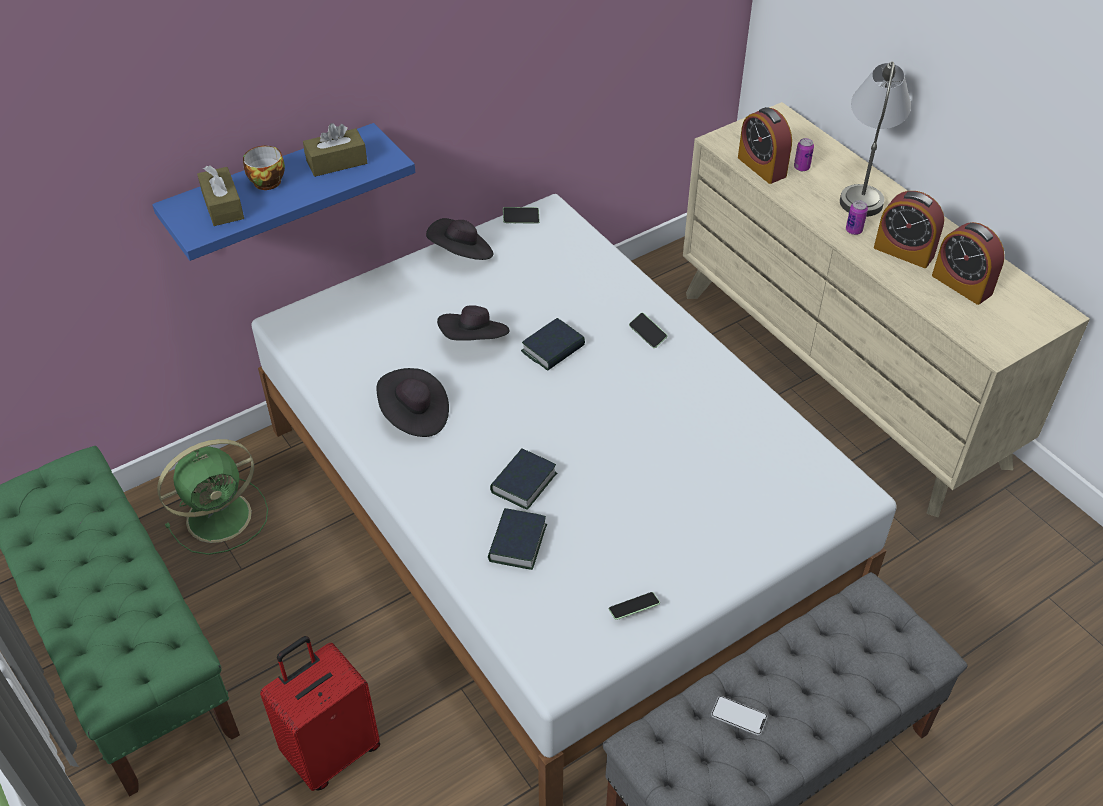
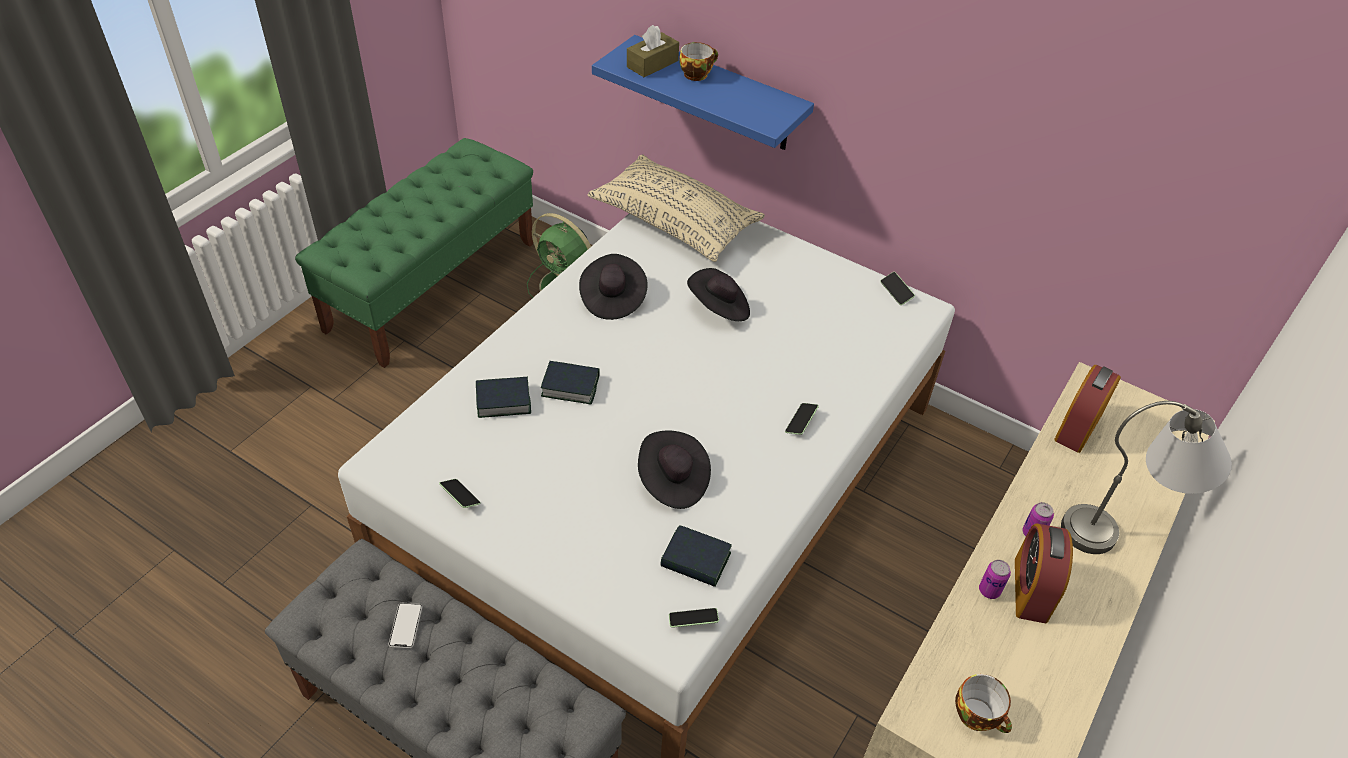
camera: 65 degrees right, 0 degrees up
red suitcase [260,636,380,791] -> none
brown tissue box [303,123,367,177] -> none
black hat [426,218,494,260] -> black hat moved to [638,431,711,509]
book [521,318,585,371] -> book moved to [661,525,732,587]
can [794,138,814,171] -> can moved to [979,560,1011,599]
alarm clock [932,222,1005,305] -> none
none -> beige pillow [587,154,765,262]
none -> phone [669,608,719,628]
none -> cup [955,674,1012,733]

